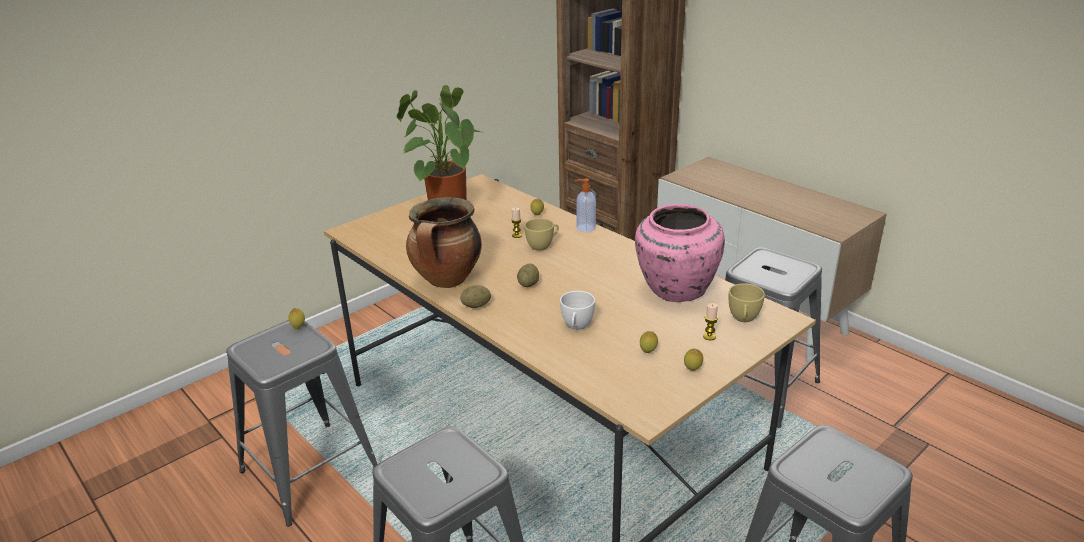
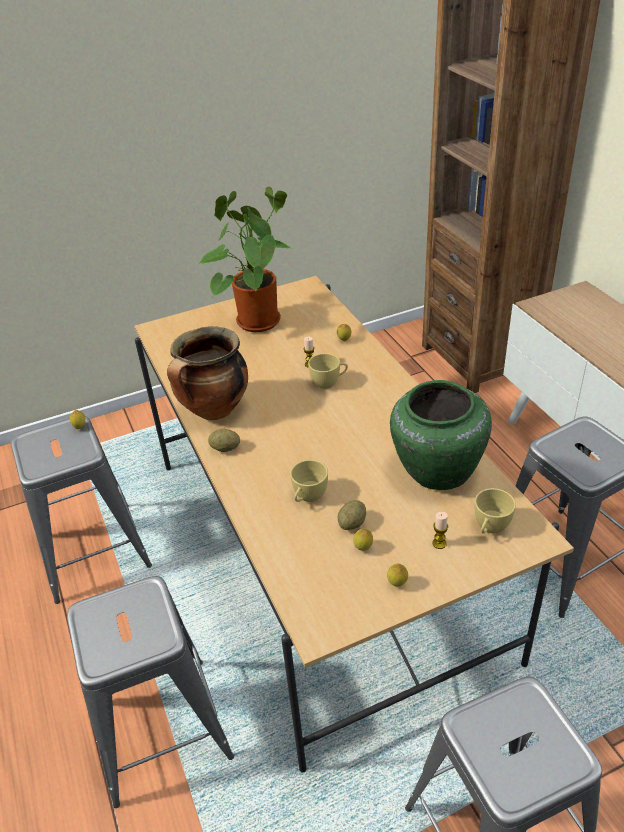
camera: 20 degrees right, 10 degrees up
potato [517,264,539,287] -> potato moved to [338,500,366,530]
white cup [560,291,595,330] -> yellow cup [290,460,328,502]
soap dispenser [575,179,596,232] -> none
pink vase [635,204,725,302] -> green vase [390,380,492,490]

